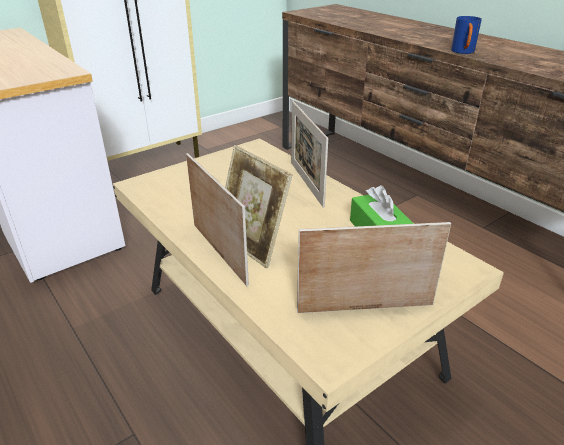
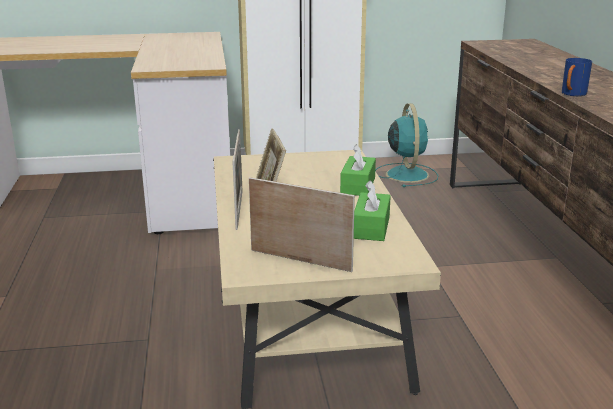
camera: 30 degrees right, 10 degrees down
picture frame [291,101,328,208] -> green tissue box [340,144,376,196]
none -> turquoise fan [375,103,439,187]

